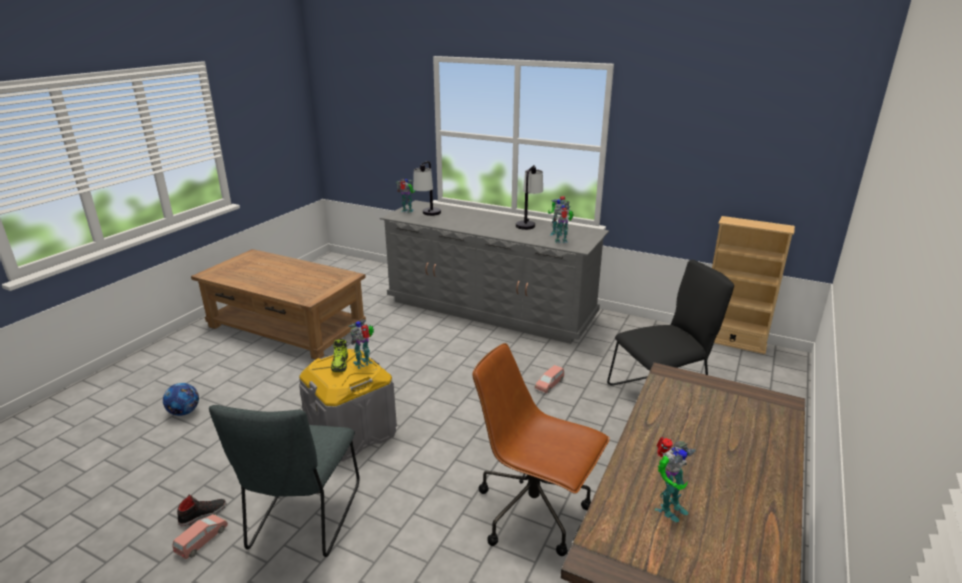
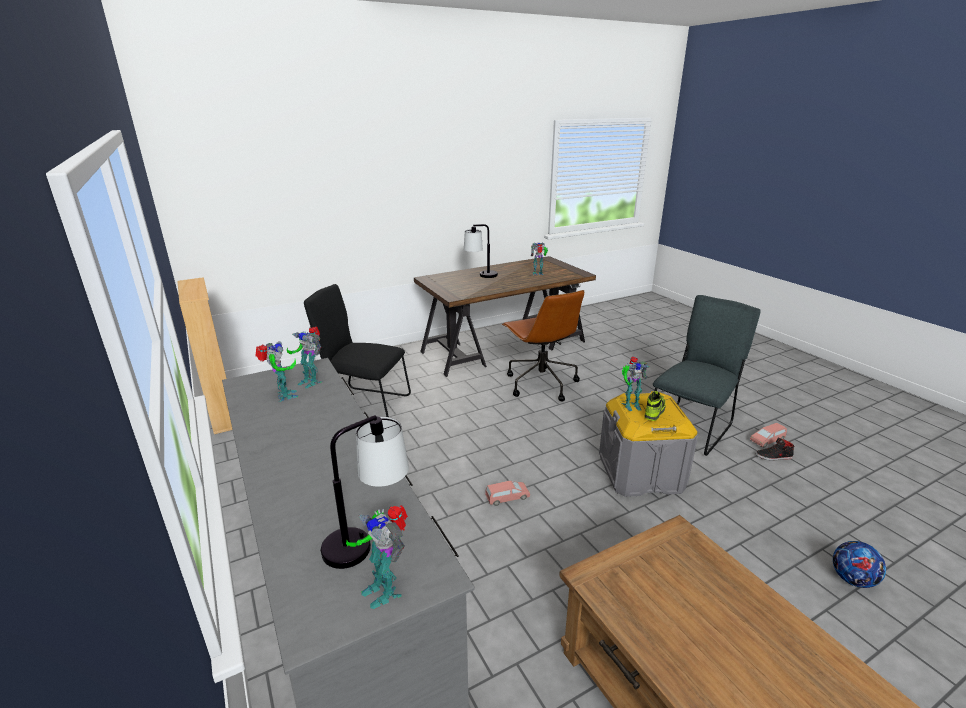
camera: 145 degrees left, 0 degrees up
table lamp [516,165,543,230] -> table lamp moved to [464,224,498,278]
pink toy car [535,365,564,393] -> pink toy car moved to [485,481,530,506]

